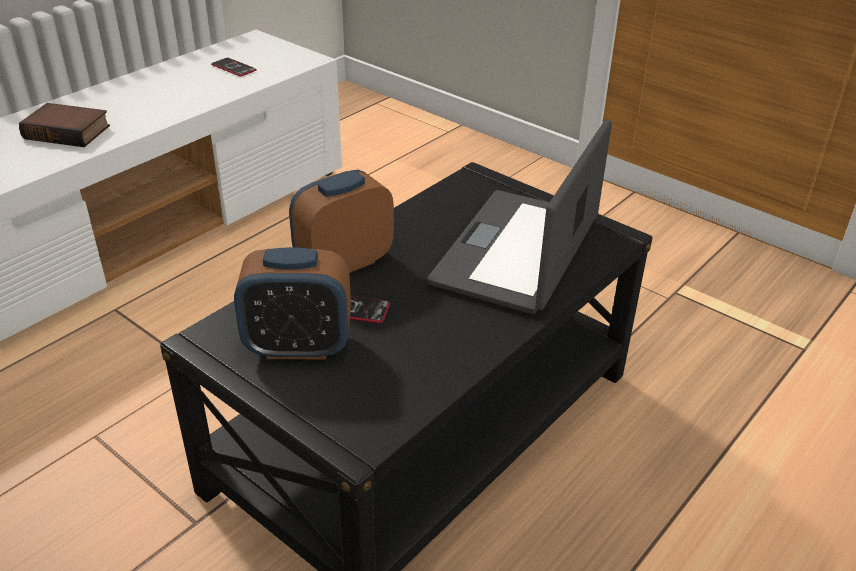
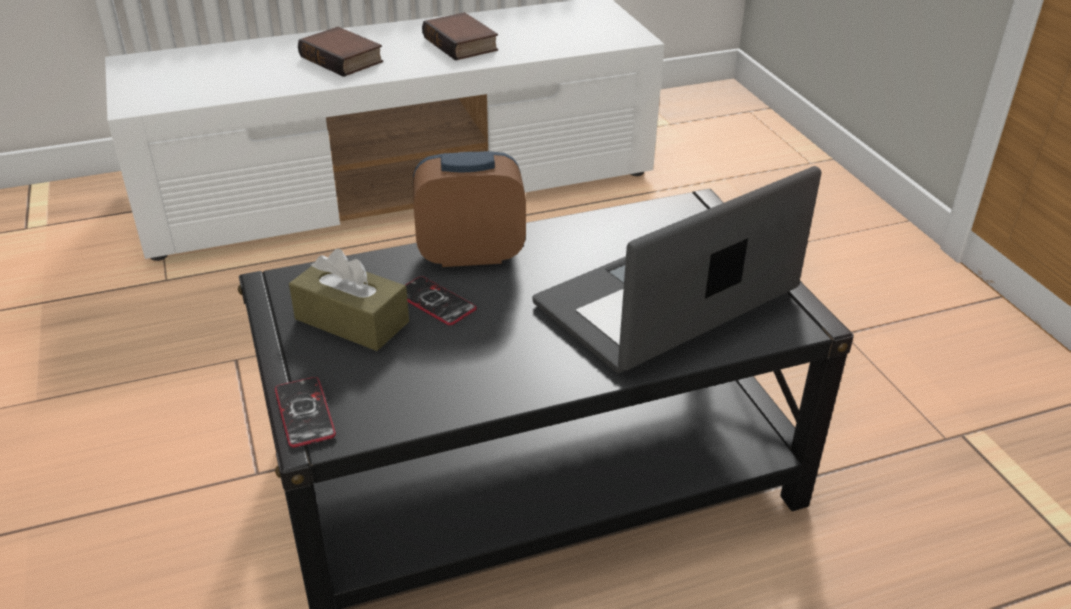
camera: 30 degrees right, 0 degrees up
phone [211,58,257,76] -> phone moved to [275,377,336,448]
alarm clock [234,247,351,359] -> brown tissue box [289,249,409,351]
none -> book [422,12,498,61]

